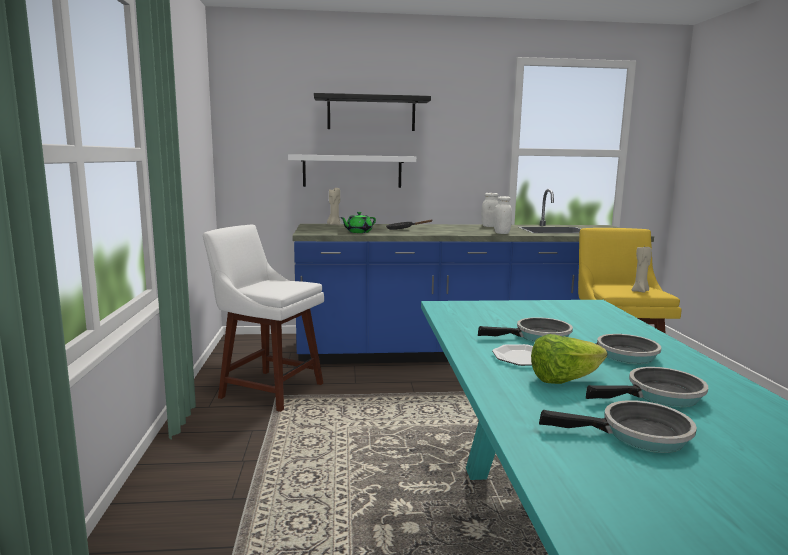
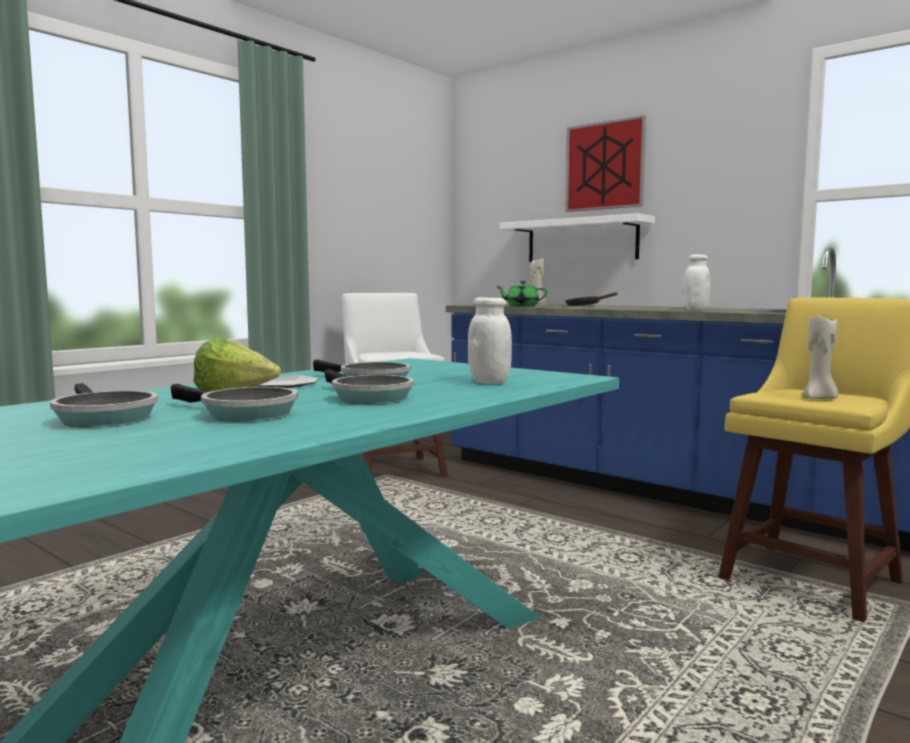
camera: 45 degrees right, 5 degrees down
black shelf [314,93,431,131] -> picture [565,115,646,212]
white jar [481,193,498,227] -> white jar moved to [468,297,512,384]

